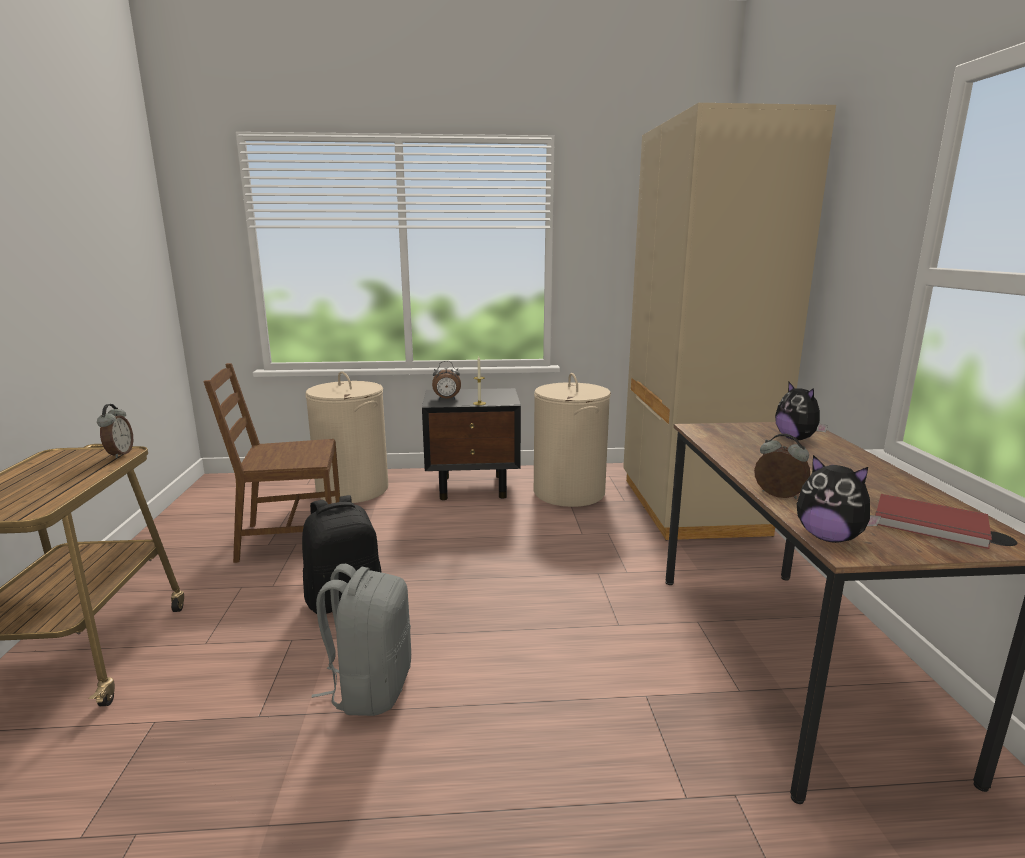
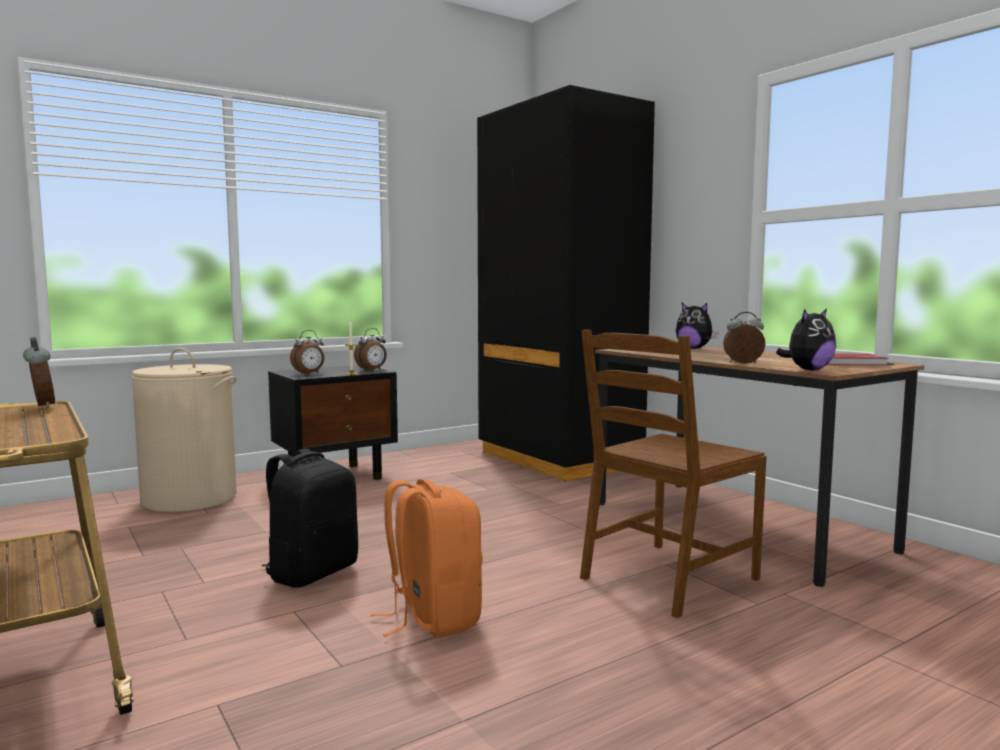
camera: 30 degrees left, 10 degrees down
brown chair [203,363,340,563] -> brown chair moved to [580,330,767,618]
grey backpack [312,564,411,716] -> orange backpack [371,479,482,638]
beige laundry basket [534,373,611,507] -> none
beige wardrobe [623,103,836,541] -> black wardrobe [477,85,655,482]
plush toy [797,455,881,543] -> plush toy turned 45 degrees counterclockwise [776,308,836,370]
none -> alarm clock [354,328,387,371]

